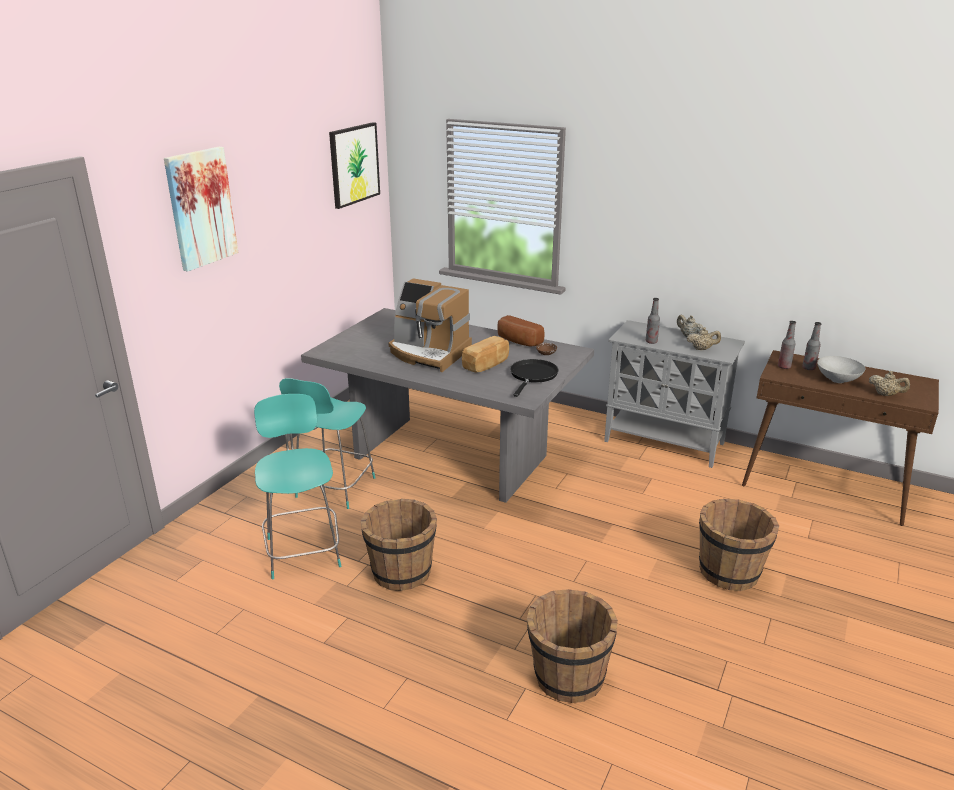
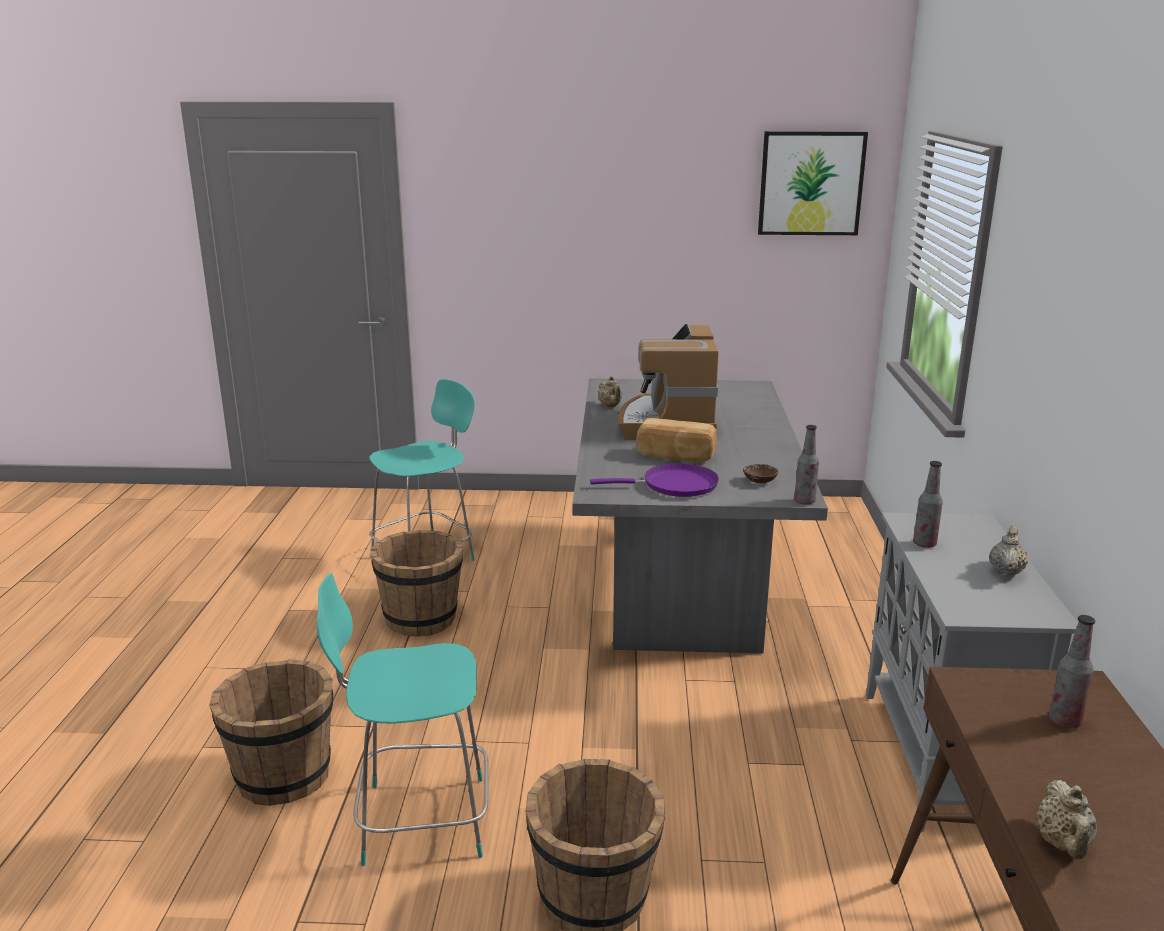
camera: 65 degrees right, 5 degrees down
picture [164,147,238,271] -> none
turquoise chair [279,378,375,509] -> turquoise chair moved to [317,573,488,866]
bread [498,315,544,347] -> none
black frying pan [510,359,558,397] -> purple frying pan [590,463,719,497]
beige teapot [687,327,721,350] -> beige teapot moved to [598,376,622,407]
bottle [778,321,796,369] -> bottle moved to [794,425,819,505]
grey bowl [817,356,865,383] -> none

